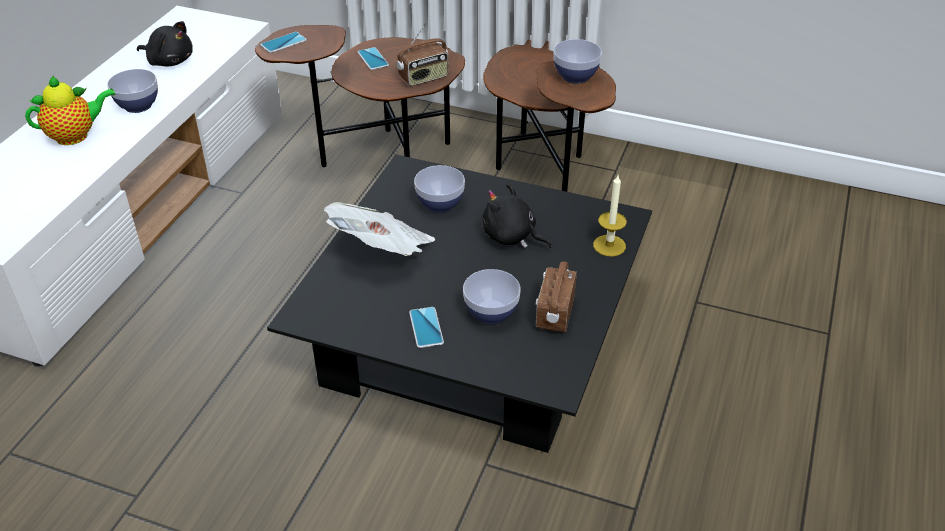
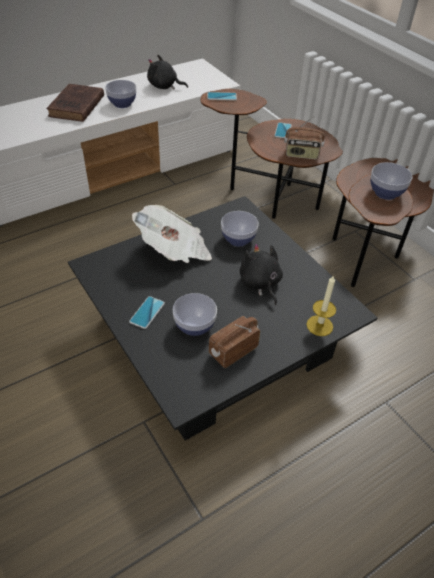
camera: 35 degrees right, 5 degrees up
teapot [25,75,115,145] -> brown book [46,84,104,122]
black plush toy [137,21,193,66] -> black plush toy turned 135 degrees clockwise [147,55,188,90]

